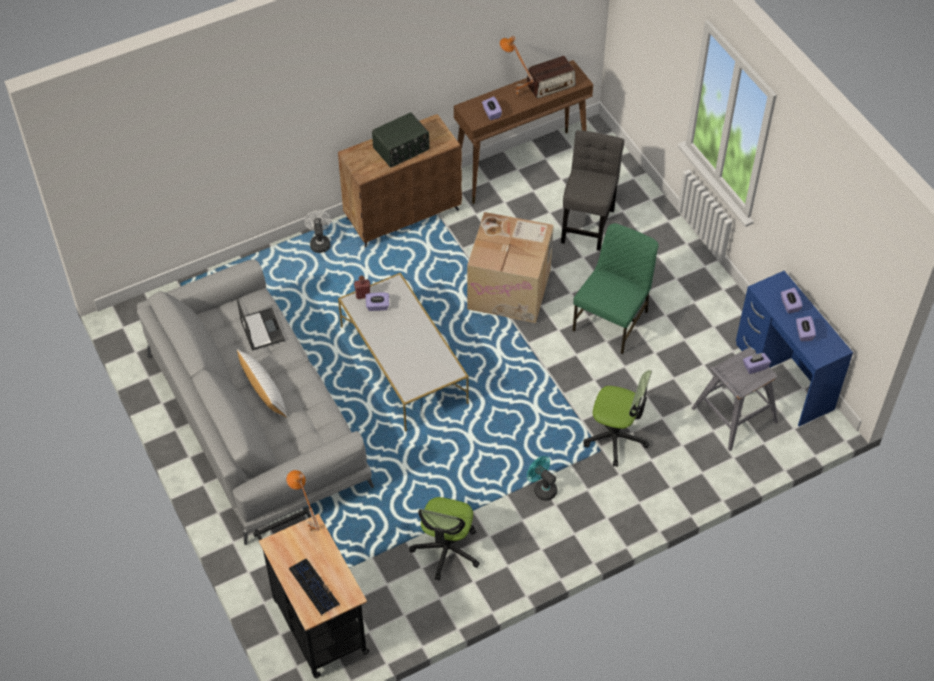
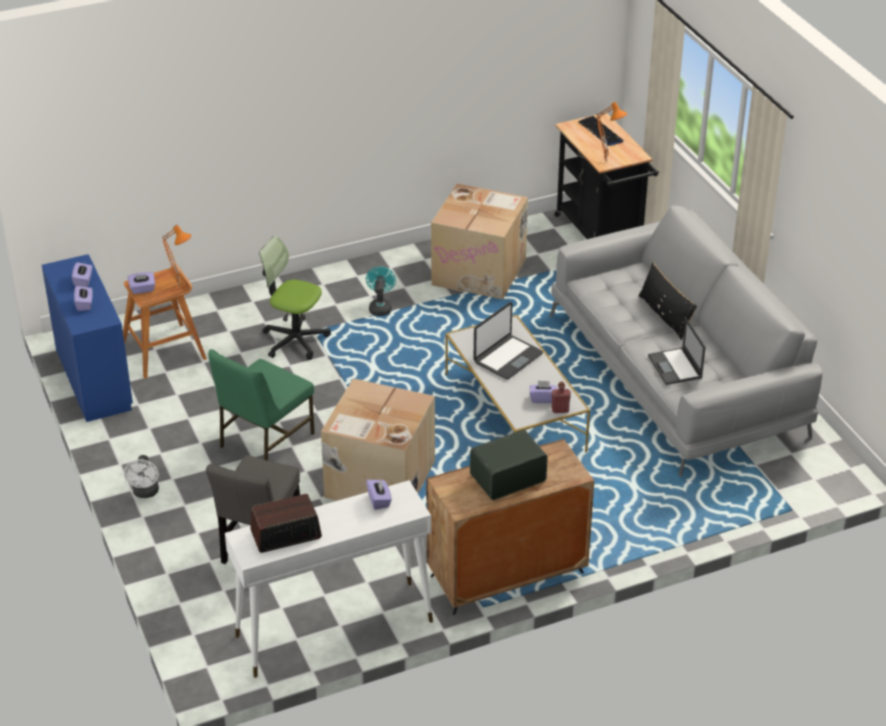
camera: 175 degrees left, 15 degrees down
white pillow [237,349,288,418] -> black pillow [638,263,697,340]
white fan [304,211,331,253] -> white fan moved to [124,455,159,498]
office chair [409,497,480,581] -> cardboard box [431,184,528,299]
brown console table [454,60,593,204] -> white console table [225,480,433,678]
orange table lamp [500,36,534,96] -> orange table lamp moved to [162,225,192,286]
turquoise fan [527,456,558,501] -> turquoise fan turned 135 degrees counterclockwise [366,266,396,316]
grey stool [692,348,778,451] -> brown stool [123,263,207,379]
none -> laptop [473,302,543,379]

